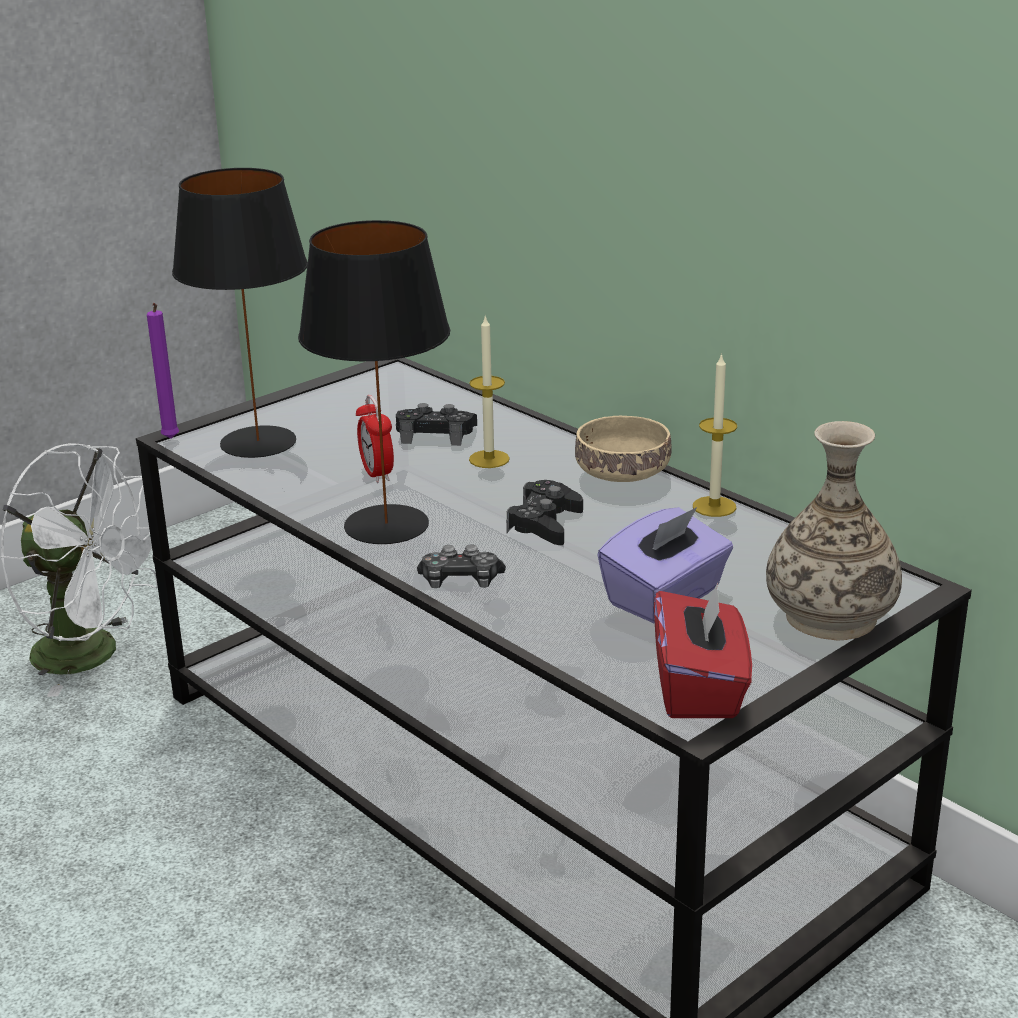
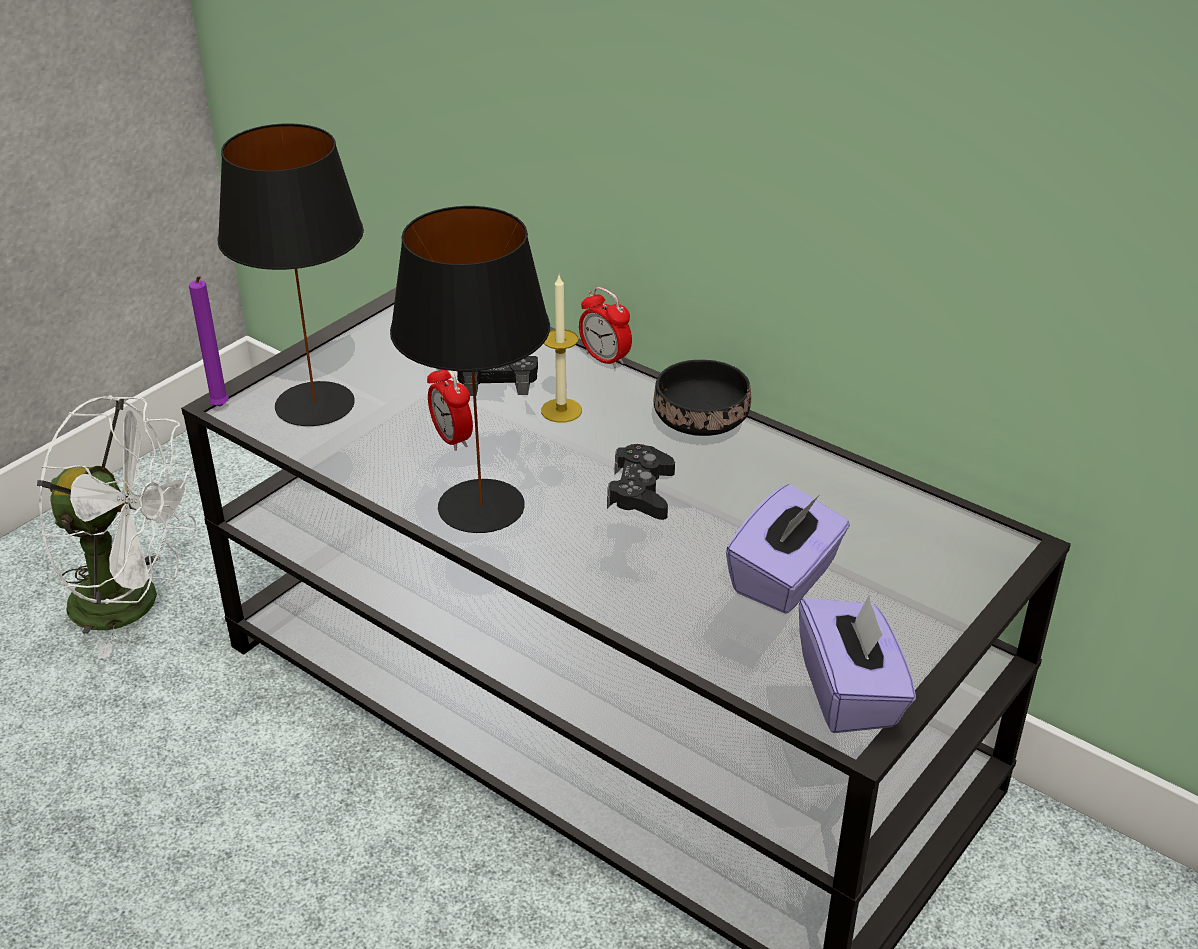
camera: 10 degrees left, 10 degrees up
game controller [417,544,506,588] -> none
beige bowl [575,416,672,482] -> black bowl [654,360,751,436]
red tissue box [654,583,752,718] -> purple tissue box [799,594,916,733]
candle [693,353,737,517] -> none
vase [766,421,902,640] -> none
none -> alarm clock [579,287,632,368]

